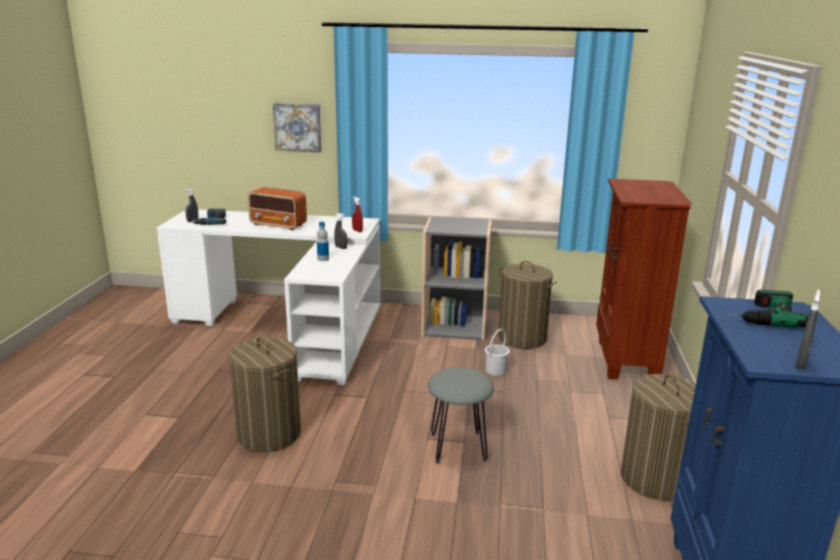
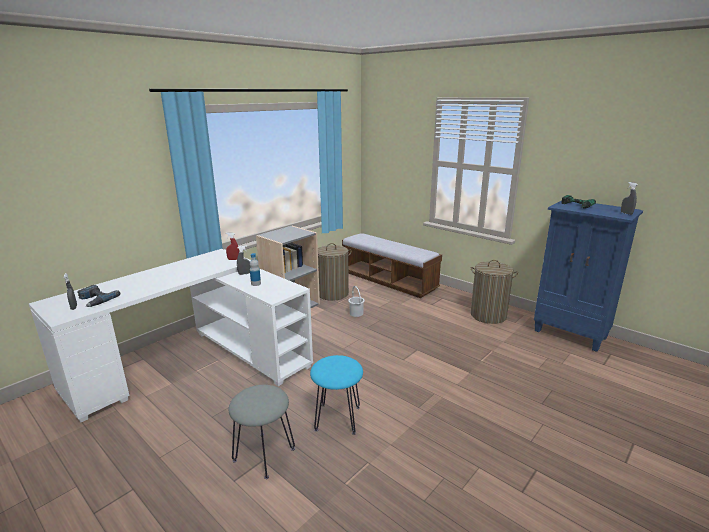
camera: 55 degrees left, 0 degrees up
laundry basket [228,337,301,452] -> turquoise stool [310,355,363,435]
radio [247,187,307,230] -> none
picture [273,103,321,153] -> none
grey stool [428,367,494,464] -> grey stool moved to [229,385,295,479]
brown cabinet [596,178,693,379] -> bench [342,233,442,298]

